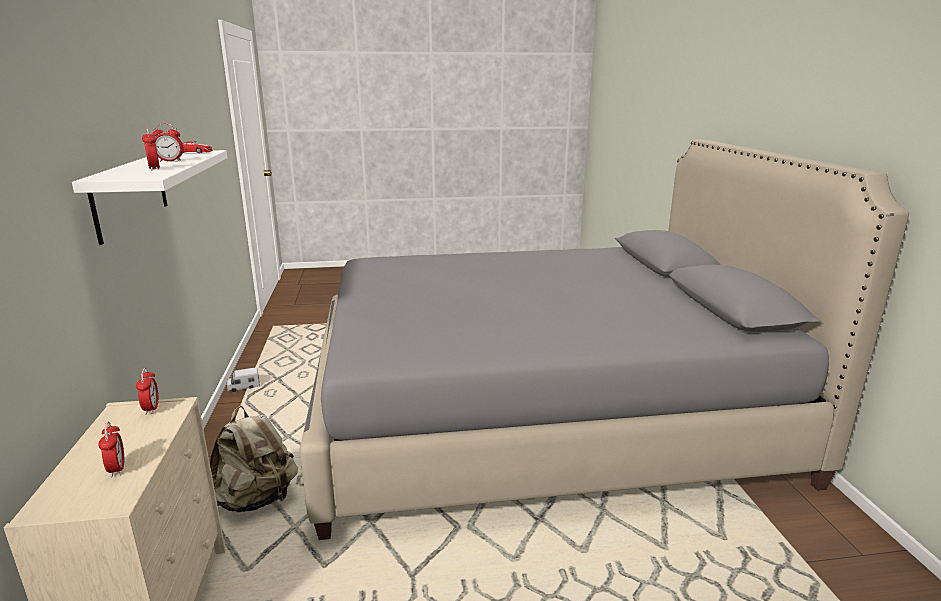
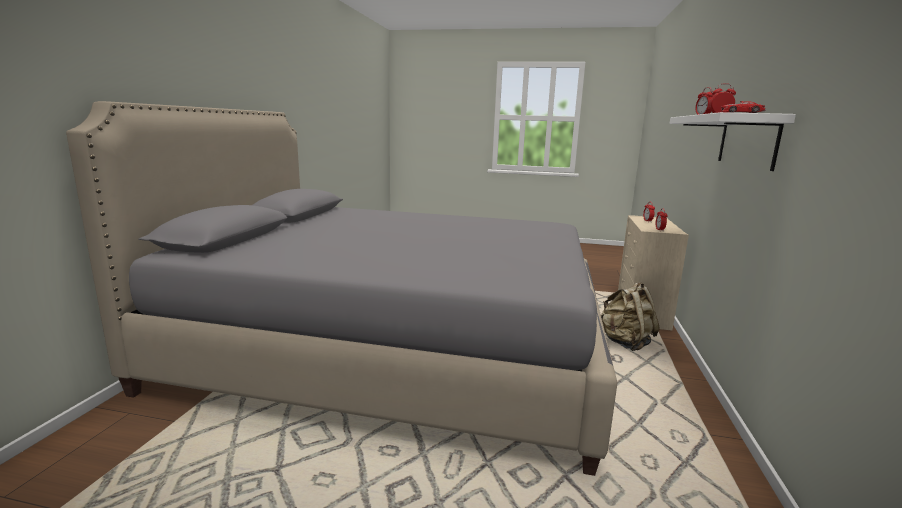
camera: 160 degrees left, 5 degrees down
toy truck [227,367,260,392] -> none

